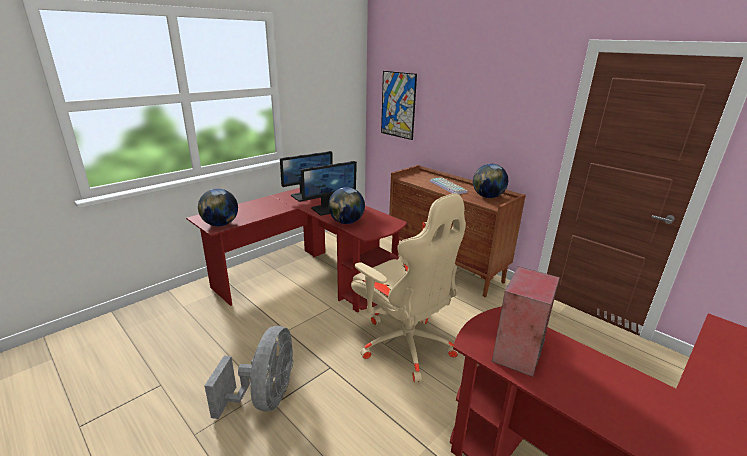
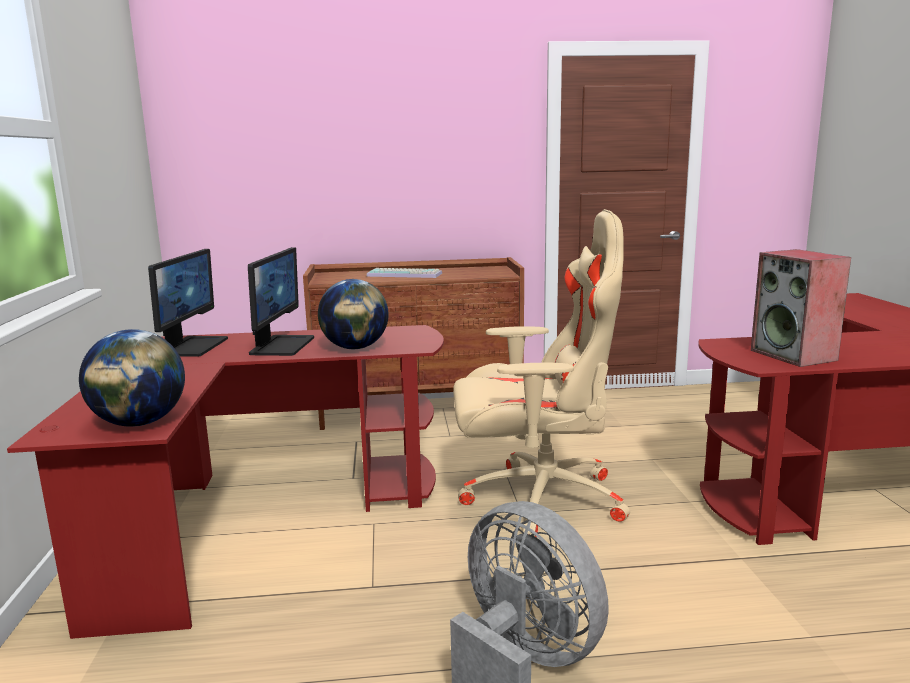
camera: 50 degrees left, 10 degrees down
picture [381,71,417,140] -> none
globe [473,164,508,198] -> none

